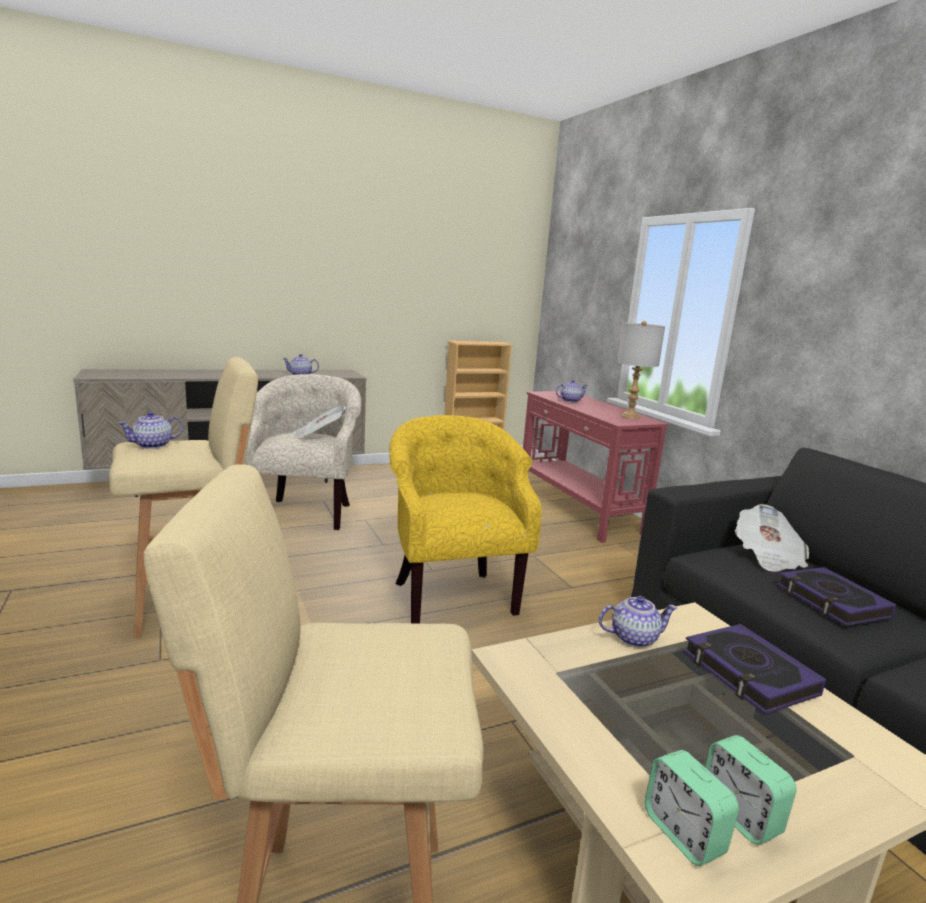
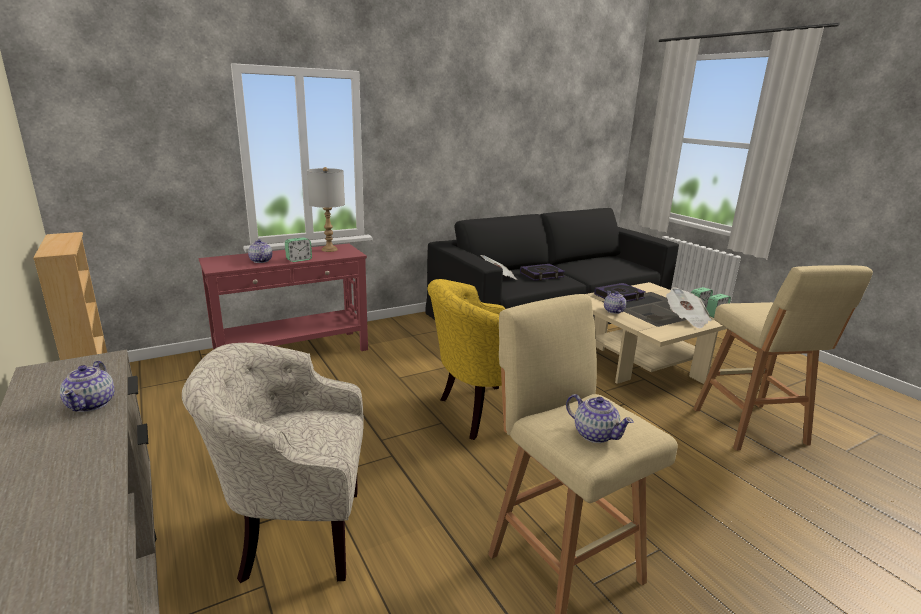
camera: 95 degrees left, 5 degrees up
newspaper [292,406,346,438] -> newspaper moved to [666,287,712,329]
none -> alarm clock [285,237,312,262]

